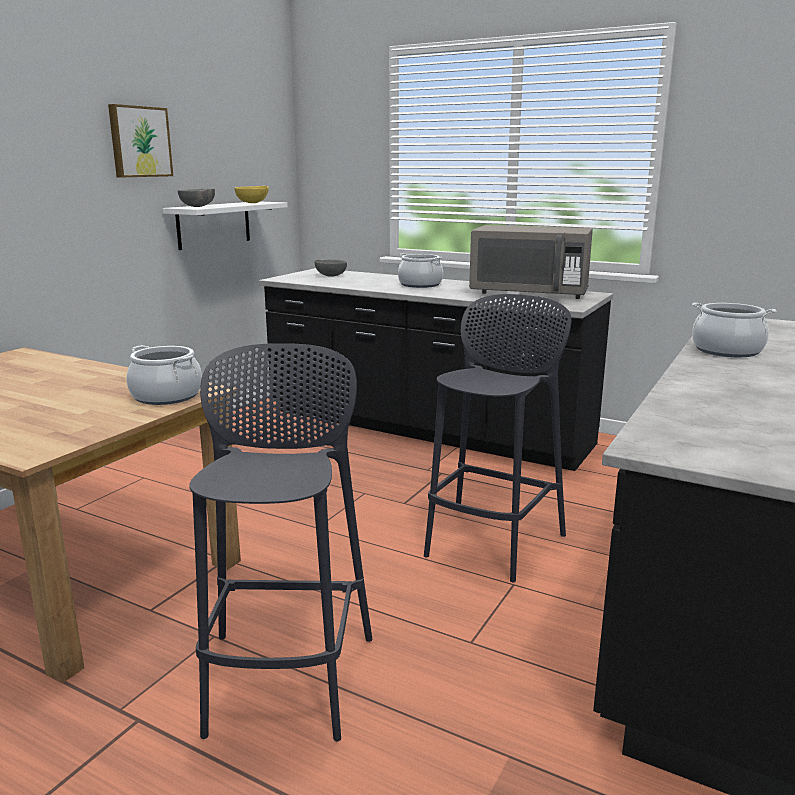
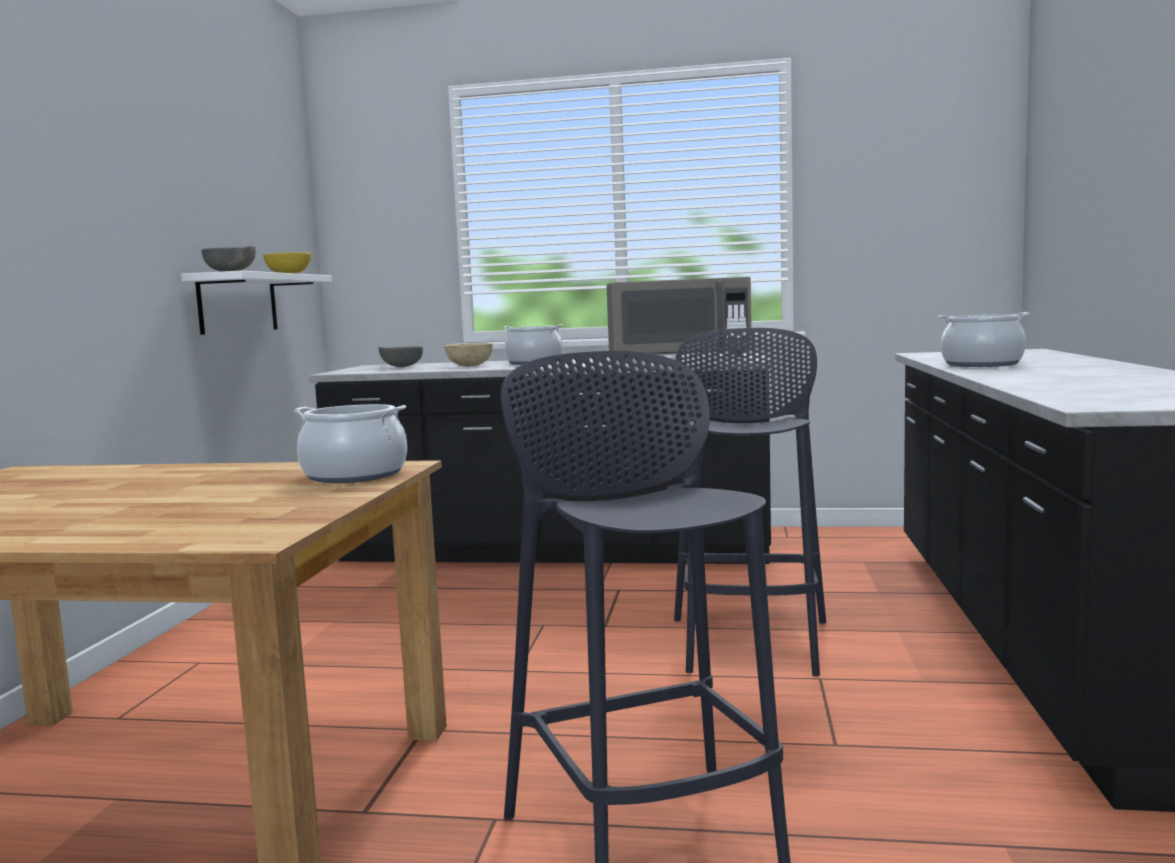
camera: 20 degrees left, 10 degrees down
picture [108,104,173,177] -> none
none -> beige bowl [445,343,493,367]

